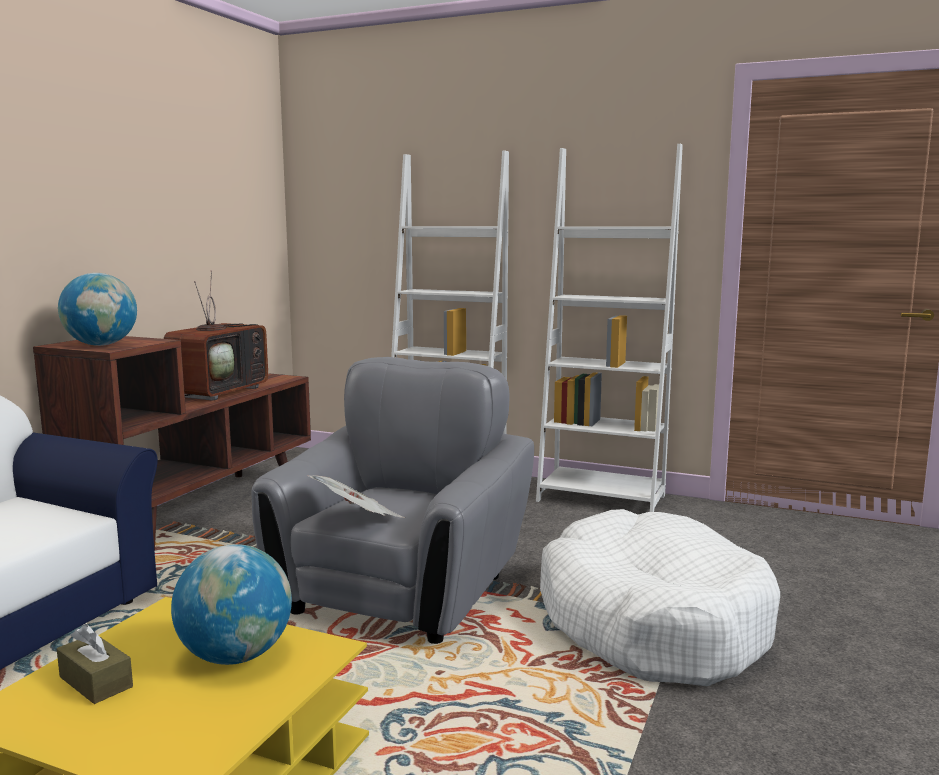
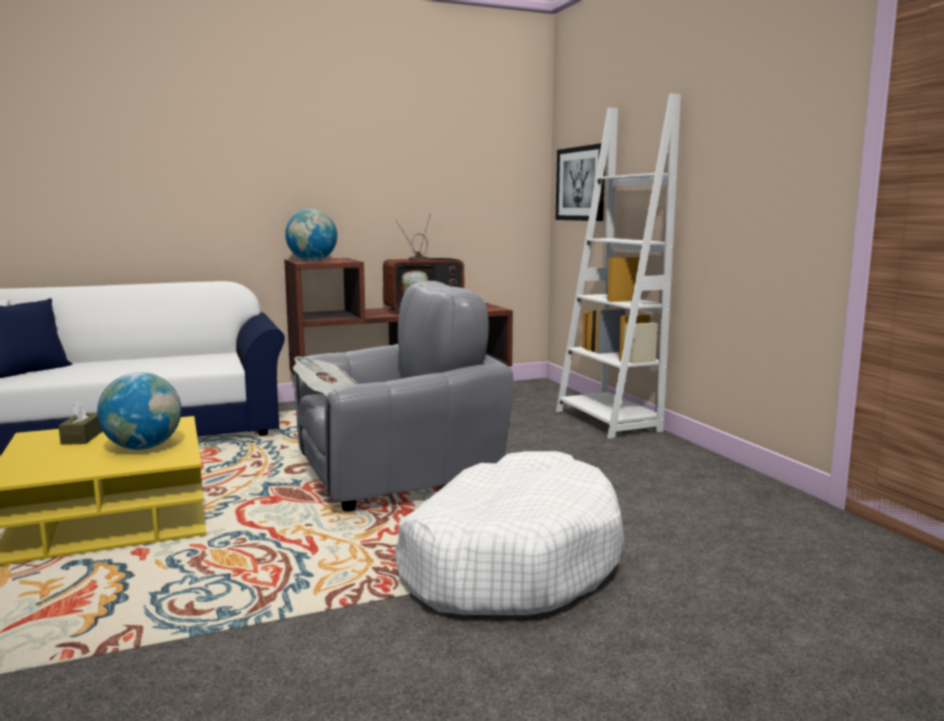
camera: 45 degrees right, 0 degrees up
white bookcase [536,144,683,512] -> none
none -> picture [556,143,605,221]

